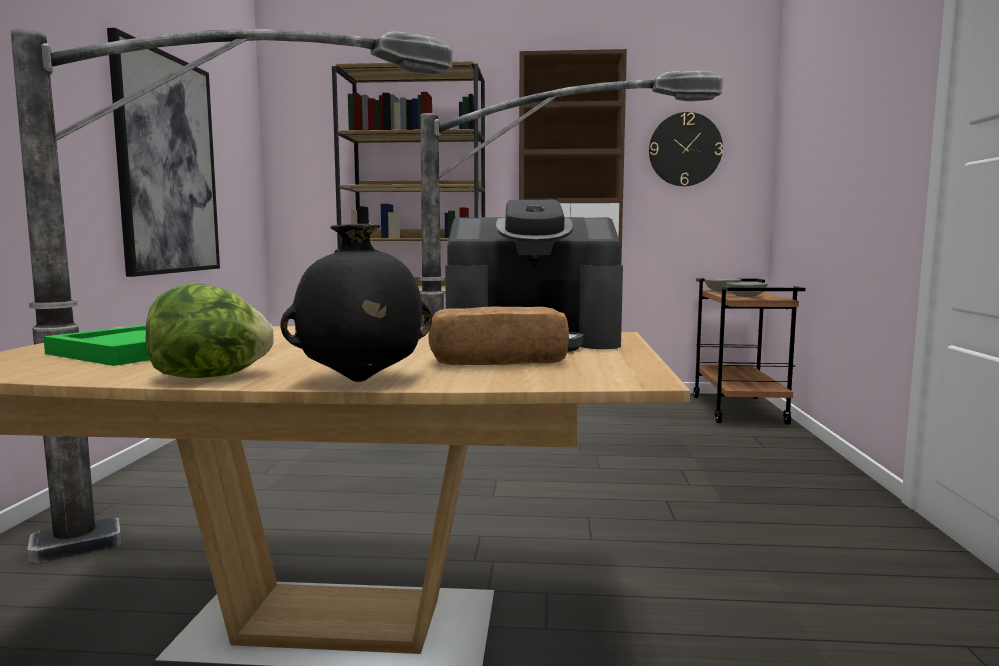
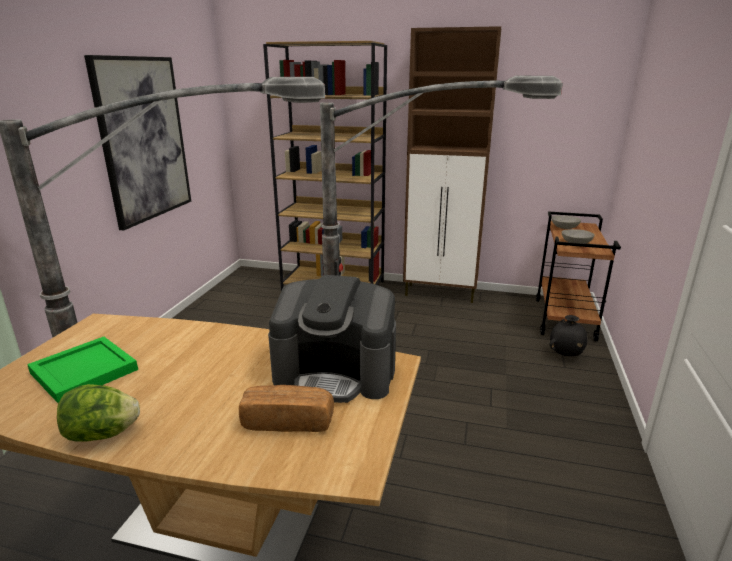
camera: 10 degrees right, 15 degrees up
black vase [280,224,432,382] -> black vase moved to [550,315,588,356]
wall clock [649,112,723,186] -> none

